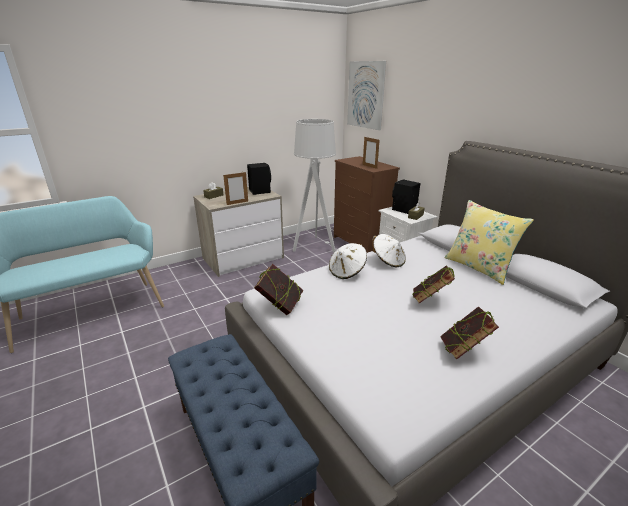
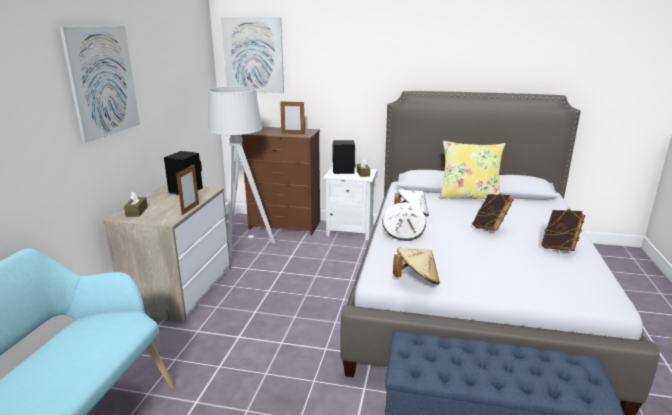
camera: 45 degrees left, 5 degrees down
book [254,264,303,315] -> beige hat [393,248,440,284]
none -> picture [60,26,140,143]

